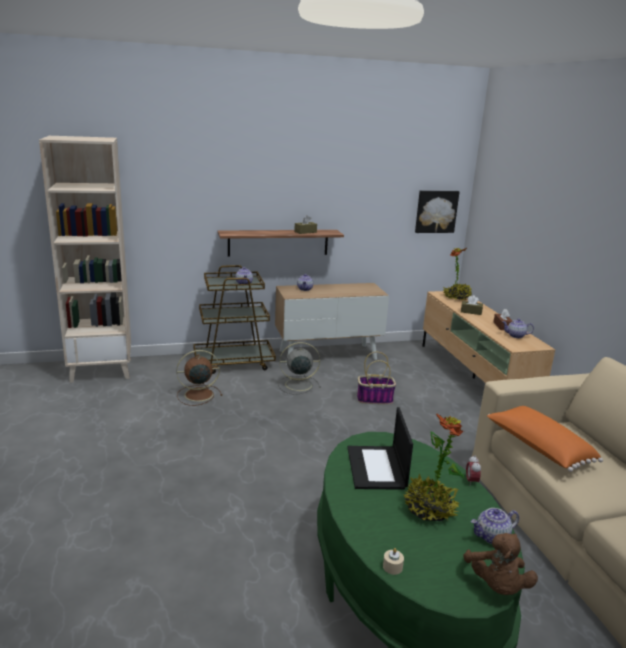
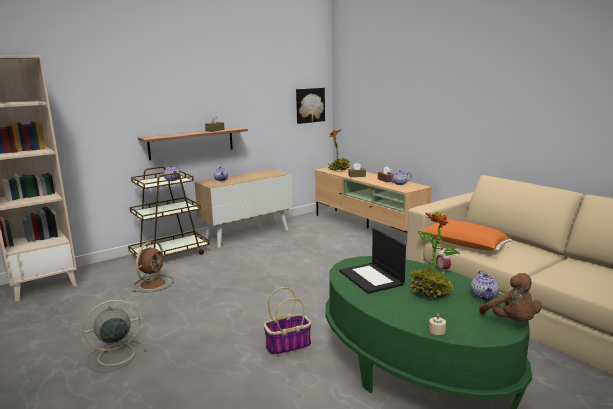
camera: 20 degrees left, 5 degrees down
brown fan [176,350,223,406] -> brown fan turned 150 degrees clockwise [133,241,174,292]
grey fan [278,342,321,395] -> grey fan moved to [83,300,147,373]
basket [357,352,396,404] -> basket moved to [263,287,312,356]
teapot [471,508,519,544] -> teapot turned 45 degrees counterclockwise [471,271,499,300]

